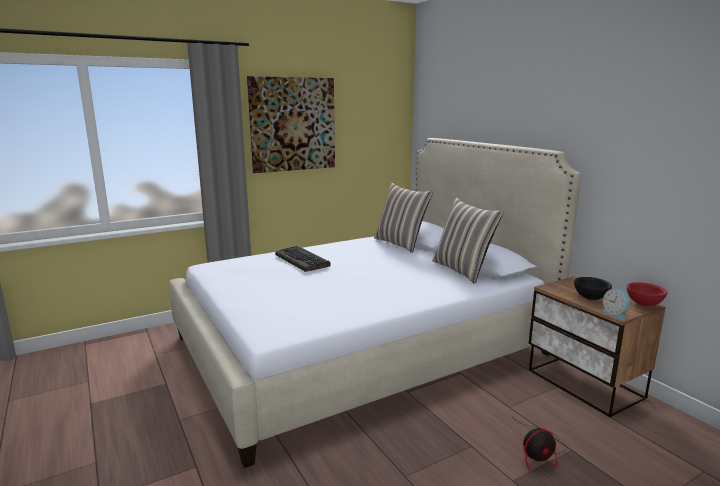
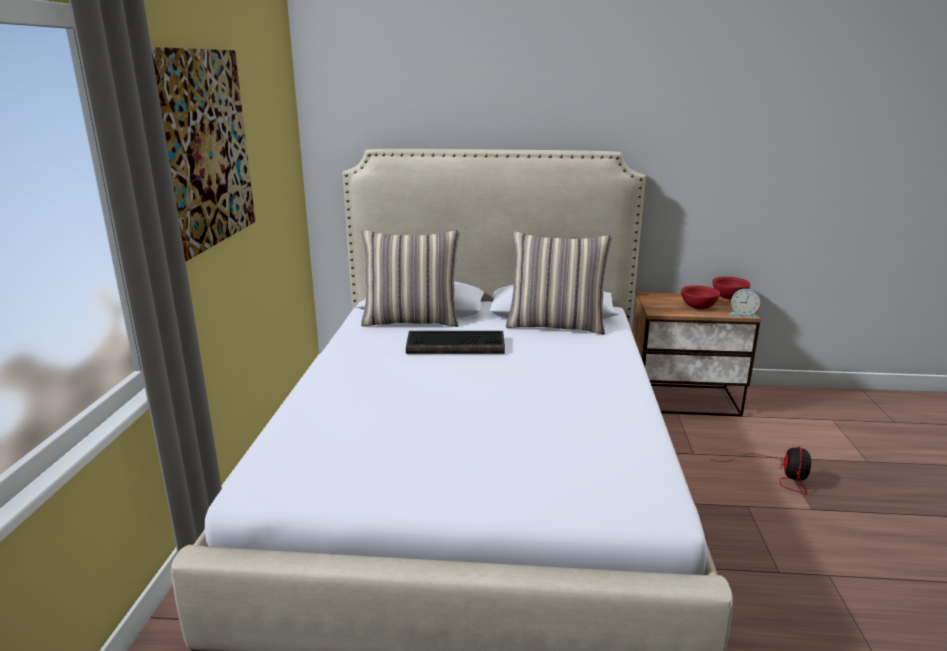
camera: 55 degrees left, 5 degrees up
keyboard [275,246,331,272] -> keyboard moved to [406,331,505,354]
black bowl [574,277,612,300] -> red bowl [681,285,720,309]

